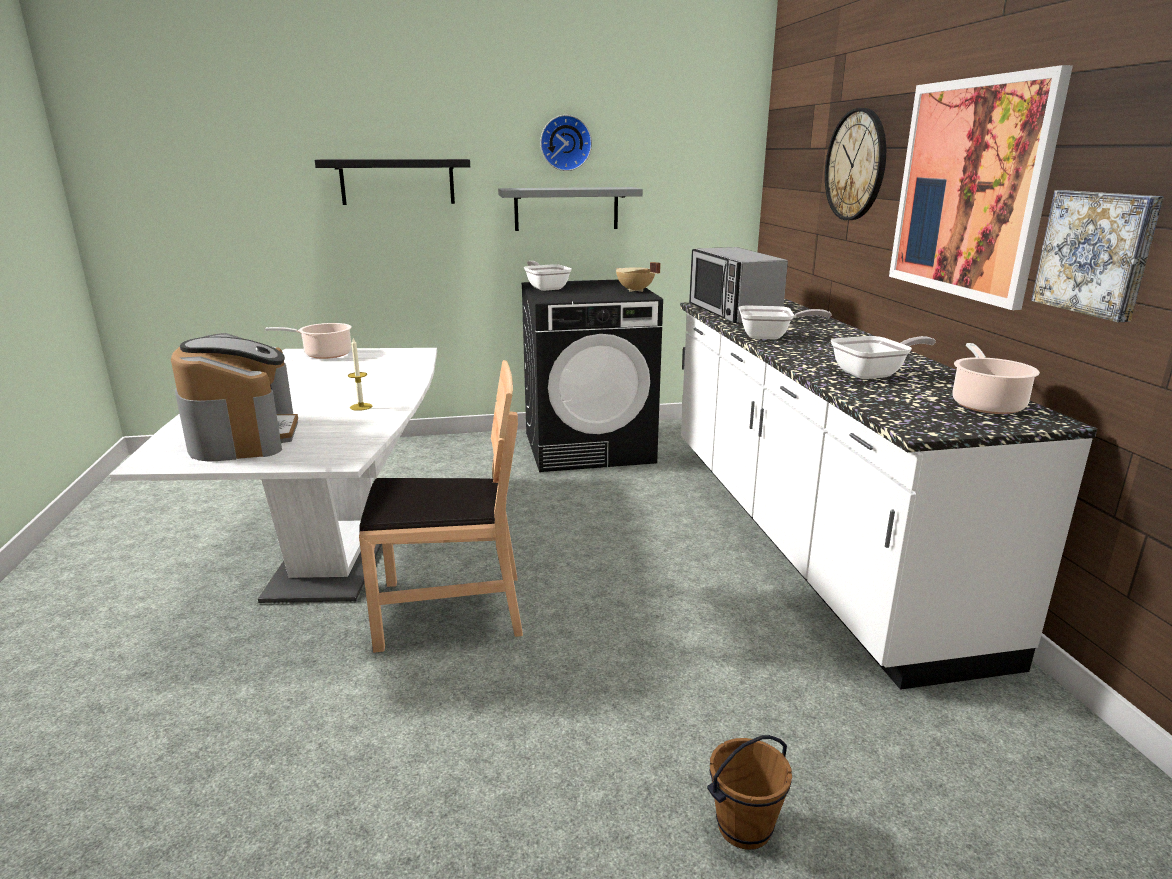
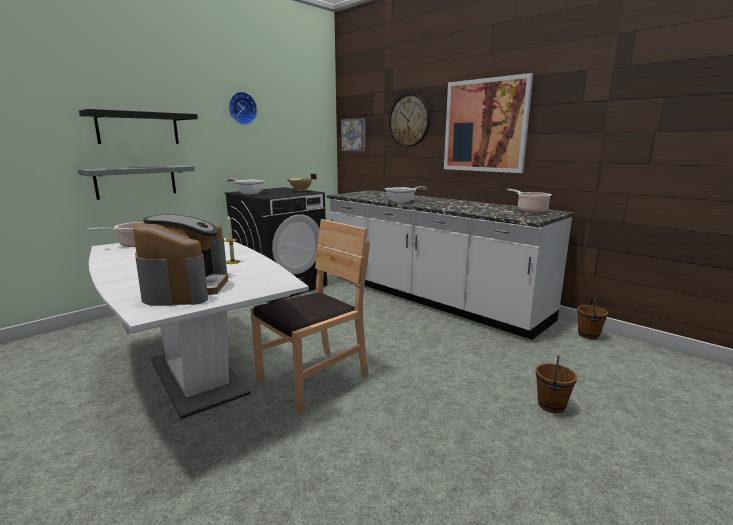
camera: 35 degrees left, 5 degrees down
coffee machine [171,333,298,461] -> coffee machine turned 45 degrees clockwise [133,213,228,306]
grey shelf [498,187,643,231] -> grey shelf moved to [78,165,195,200]
microwave [689,247,788,324] -> none
frying pan [831,336,936,379] -> none
picture [1031,190,1164,322] -> picture moved to [341,118,365,152]
none -> brown bucket [577,298,608,339]

